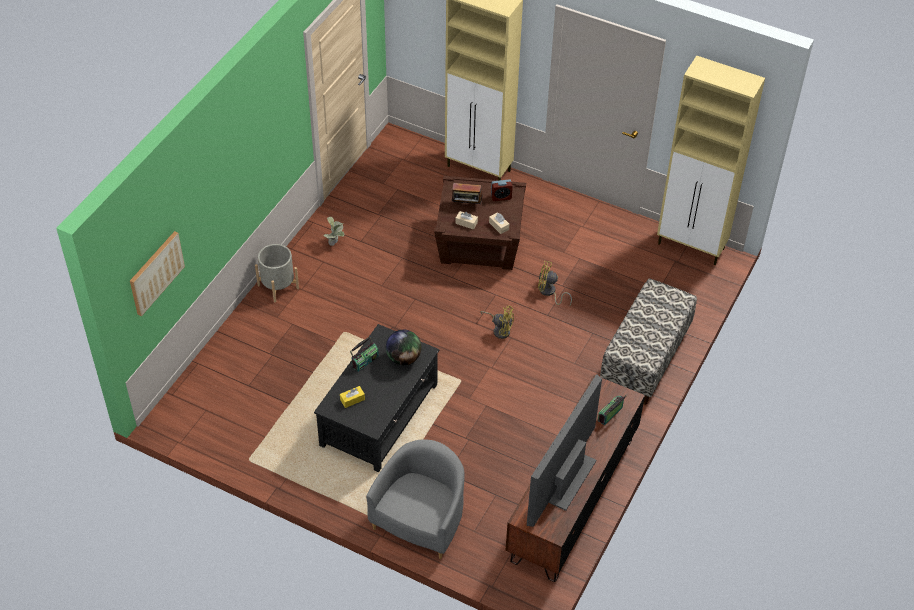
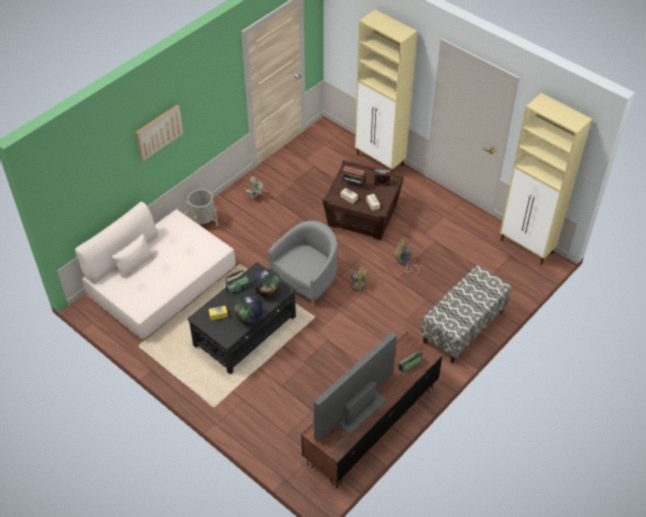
camera: 15 degrees right, 0 degrees up
picture [130,231,185,316] -> picture moved to [135,104,184,161]
grey armchair [366,439,465,559] -> grey armchair moved to [268,221,338,306]
none -> beige sofa [75,202,236,339]
none -> globe [234,295,263,324]

